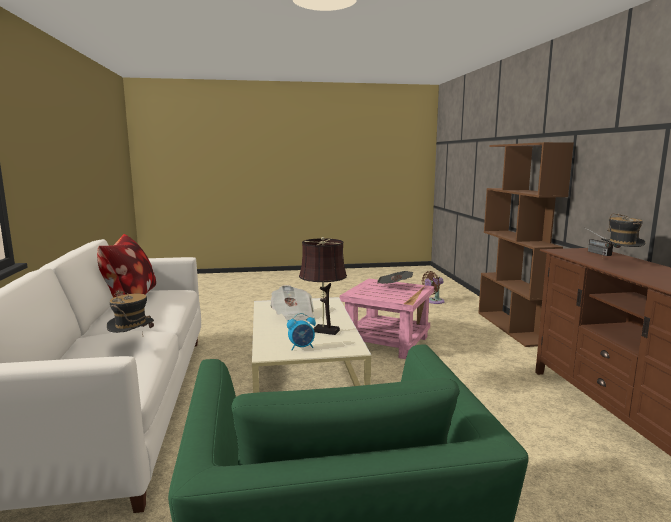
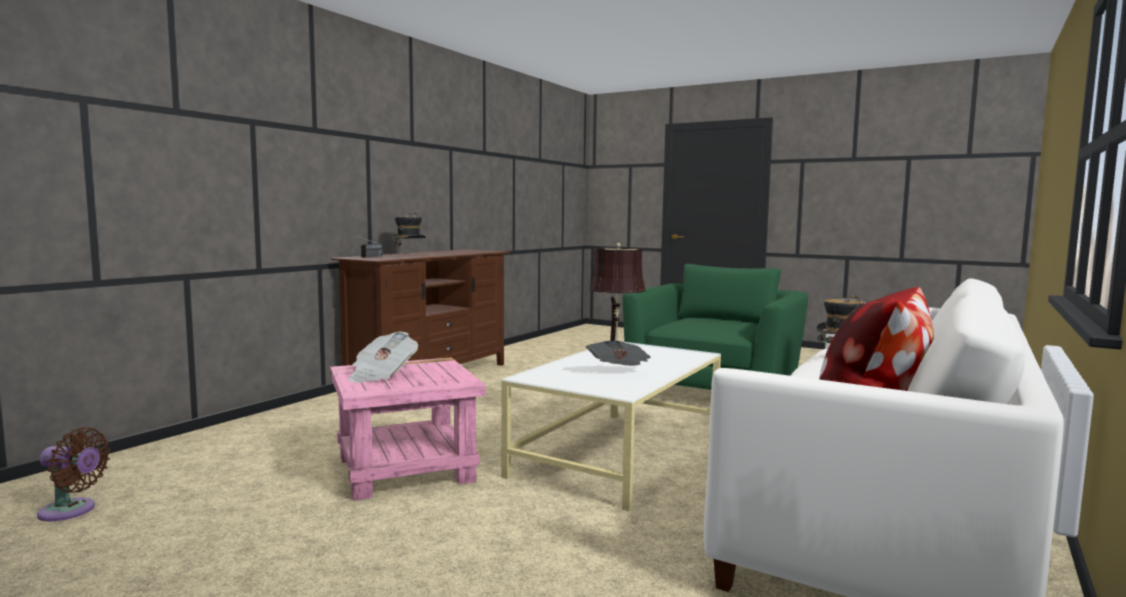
camera: 140 degrees left, 5 degrees down
alarm clock [287,313,316,350] -> none
brown bookcase [478,142,574,347] -> none

